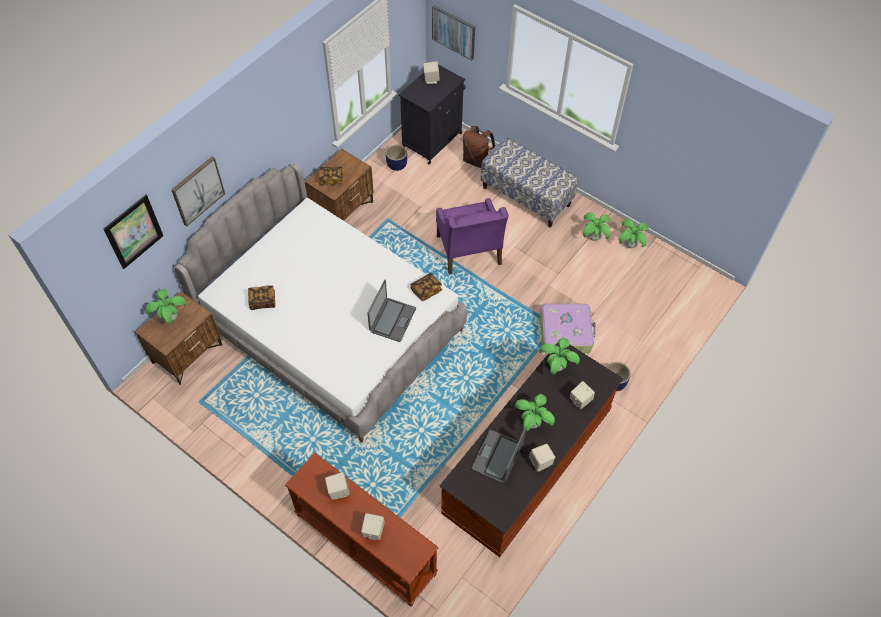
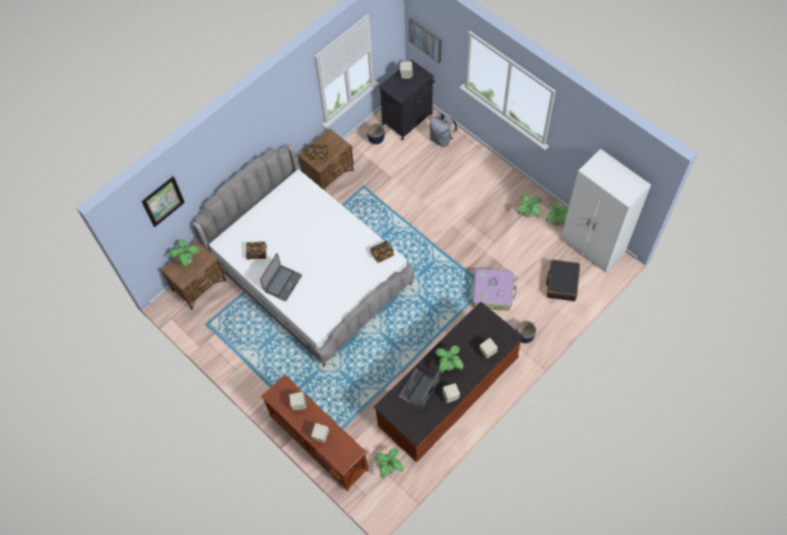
camera: 10 degrees right, 5 degrees up
picture [171,157,225,226] -> none
laptop [367,280,416,342] -> laptop moved to [260,253,302,302]
purple armchair [436,198,509,275] -> none
brown backpack [463,126,495,168] -> grey backpack [430,113,457,147]
bench [480,138,578,227] -> none
potted plant [539,337,580,375] -> potted plant moved to [375,448,404,478]
none -> black suitcase [546,260,580,301]
none -> white wardrobe [561,149,651,273]

